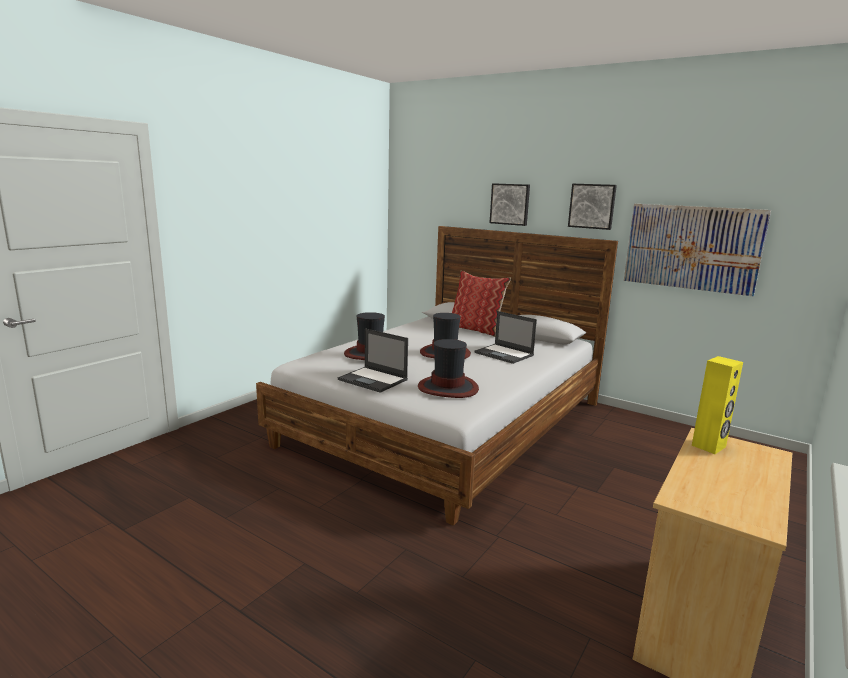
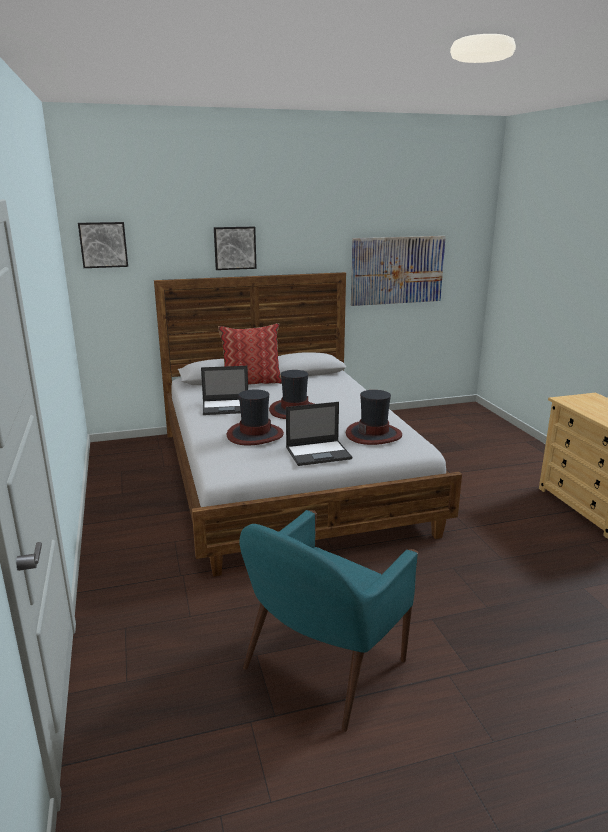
camera: 50 degrees left, 5 degrees up
laptop [474,311,537,364] -> laptop moved to [201,366,248,415]
picture [568,184,617,230] -> picture moved to [78,222,128,268]
yellow speaker [692,356,743,454] -> none
none -> turquoise armchair [239,510,418,732]

